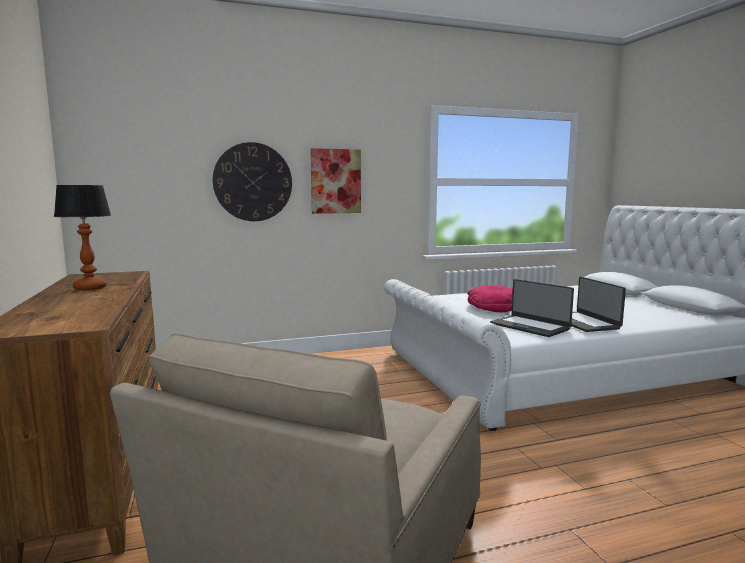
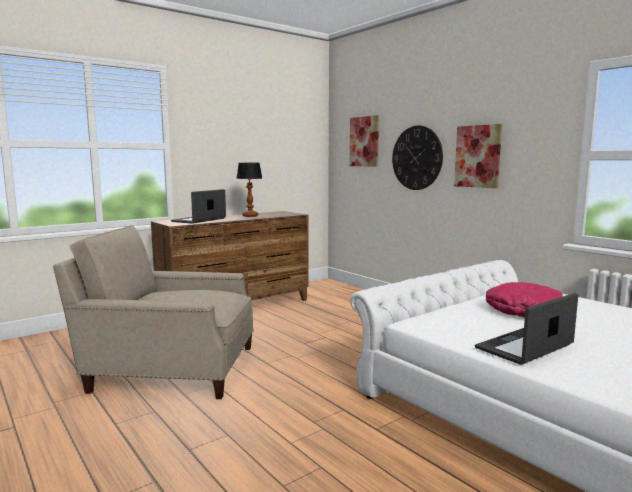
camera: 70 degrees right, 0 degrees up
laptop [490,279,574,337] -> laptop moved to [171,189,226,224]
none -> picture [349,115,379,167]

